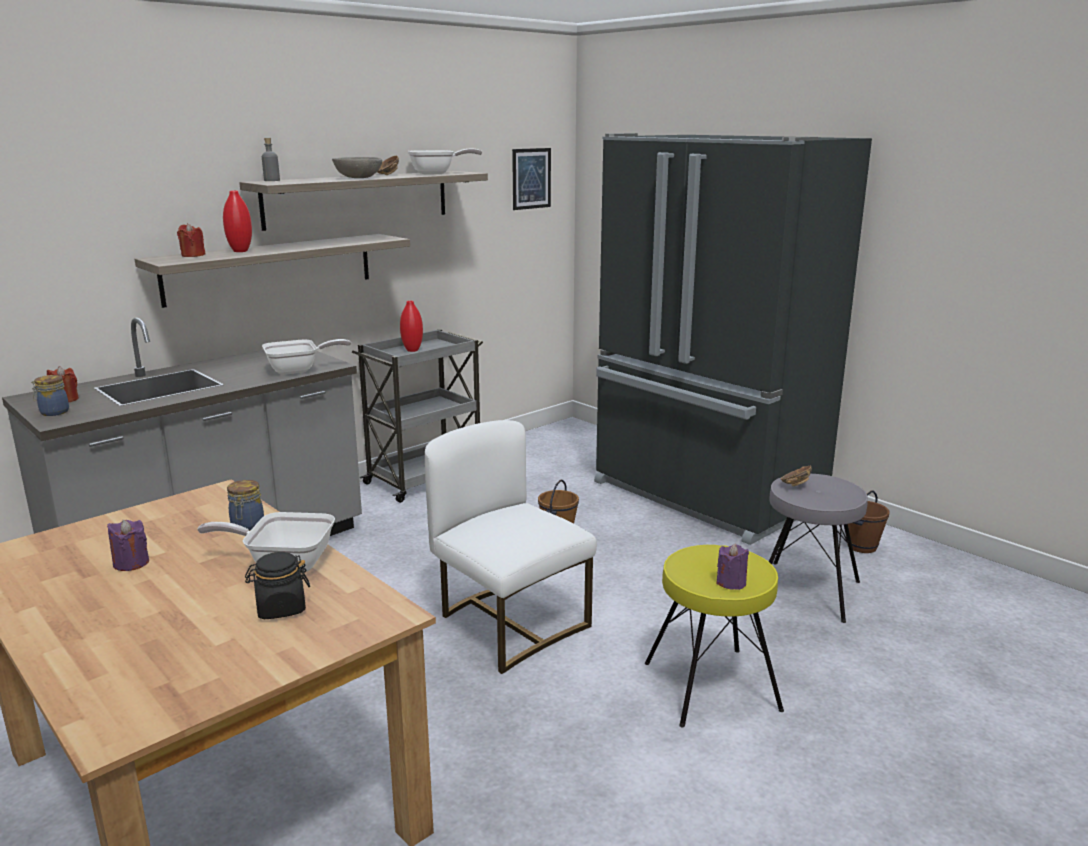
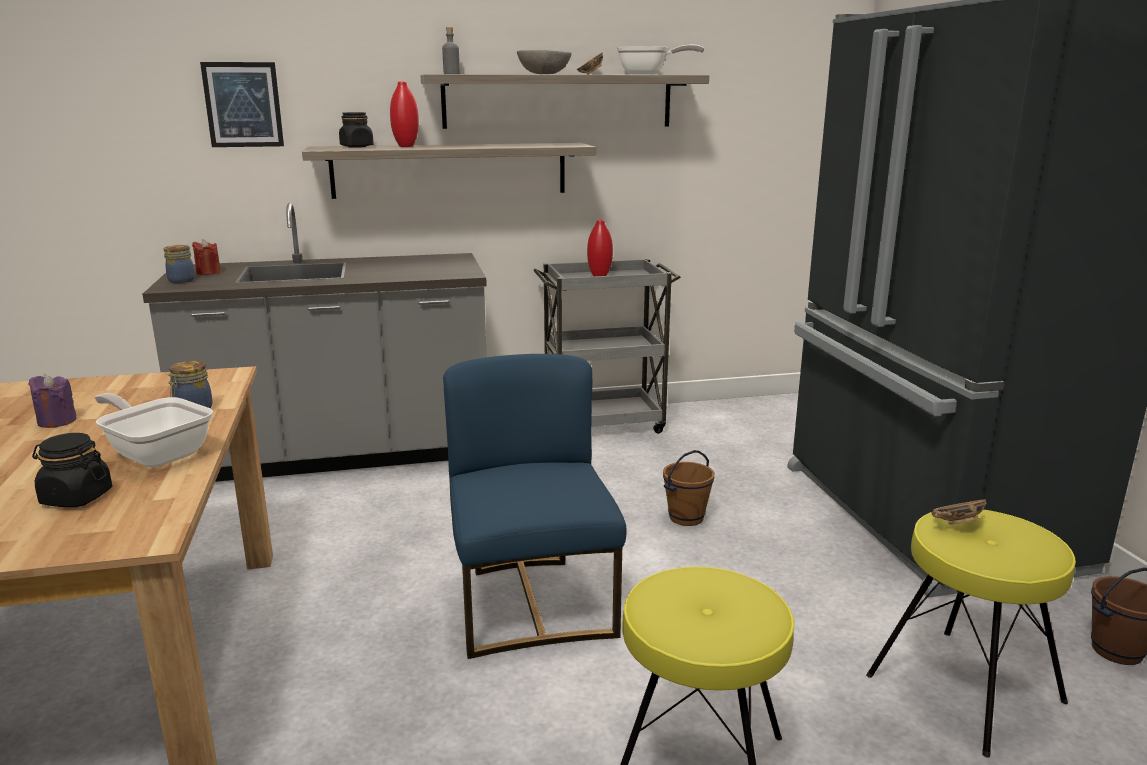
camera: 30 degrees right, 0 degrees up
red candle [177,223,206,257] -> black jar [339,112,374,148]
frying pan [262,339,351,375] -> none
white chair [425,420,597,674] -> blue chair [443,354,627,659]
picture [512,148,551,210] -> picture moved to [200,62,284,147]
purple candle [716,544,749,590] -> none
grey stool [769,474,868,623] -> yellow stool [866,510,1076,758]

